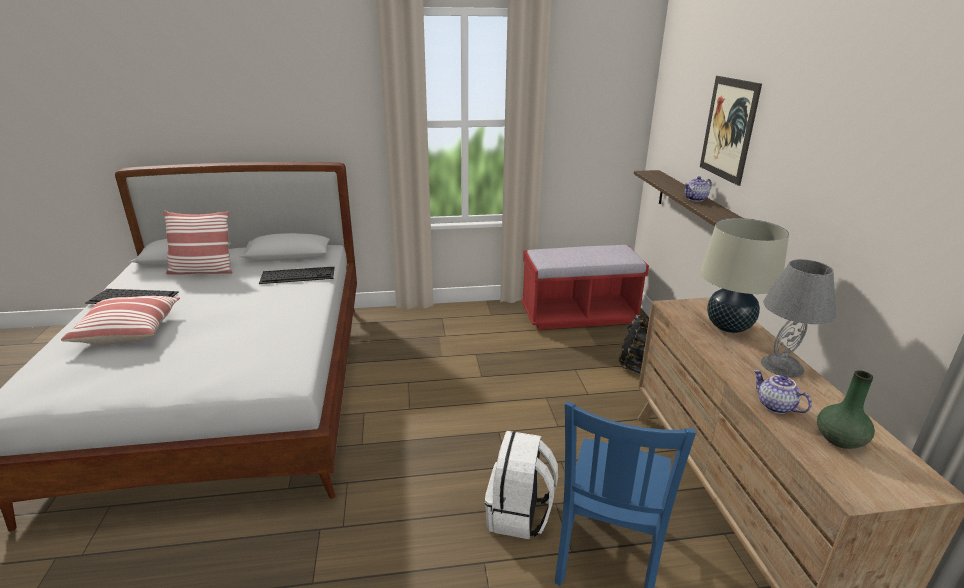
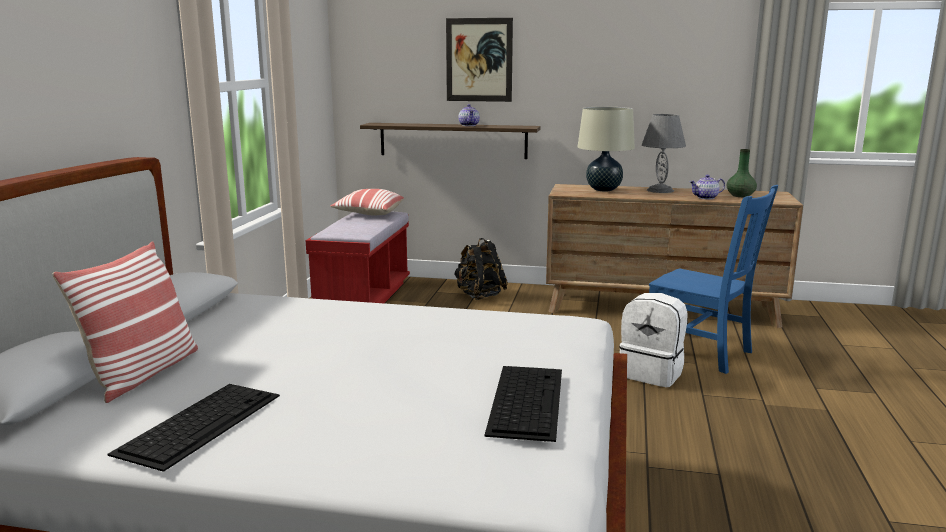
camera: 70 degrees left, 10 degrees down
pillow [61,296,180,344] -> pillow moved to [330,189,404,215]
keyboard [259,267,334,284] -> keyboard moved to [484,366,562,442]

